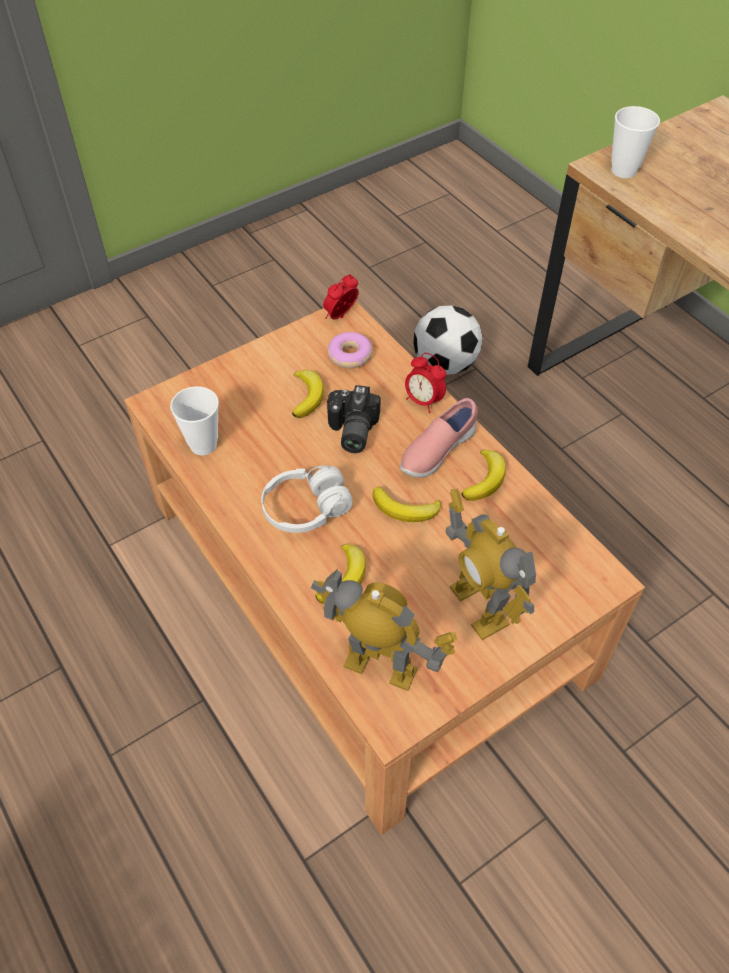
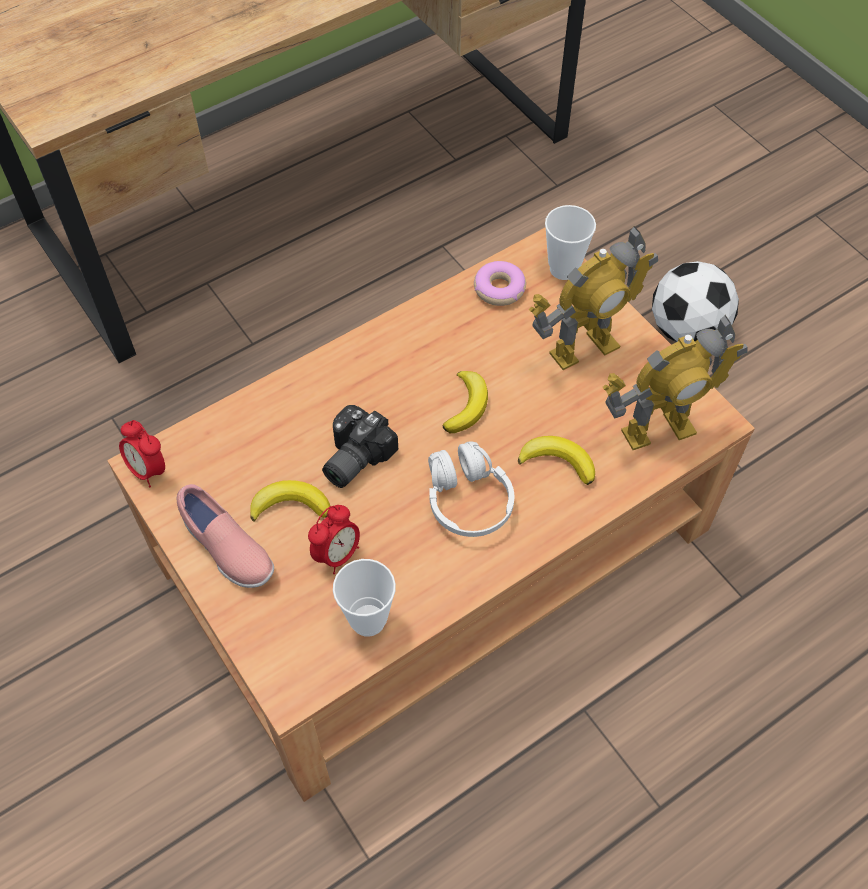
camera: 90 degrees left, 5 degrees up
toy robot [311,569,457,691] -> toy robot turned 135 degrees counterclockwise [603,315,748,450]
camera [327,385,380,453] -> camera turned 120 degrees clockwise [322,405,398,488]
donut [328,332,372,368] -> donut moved to [474,261,526,306]
pink shoe [400,398,478,478] -> pink shoe moved to [177,484,274,588]
alarm clock [405,353,446,413] -> alarm clock moved to [308,505,360,574]
football [414,306,483,375] -> football moved to [652,261,739,342]
banana [461,450,506,501] -> none
cup [611,106,660,178] -> cup moved to [545,205,596,280]

